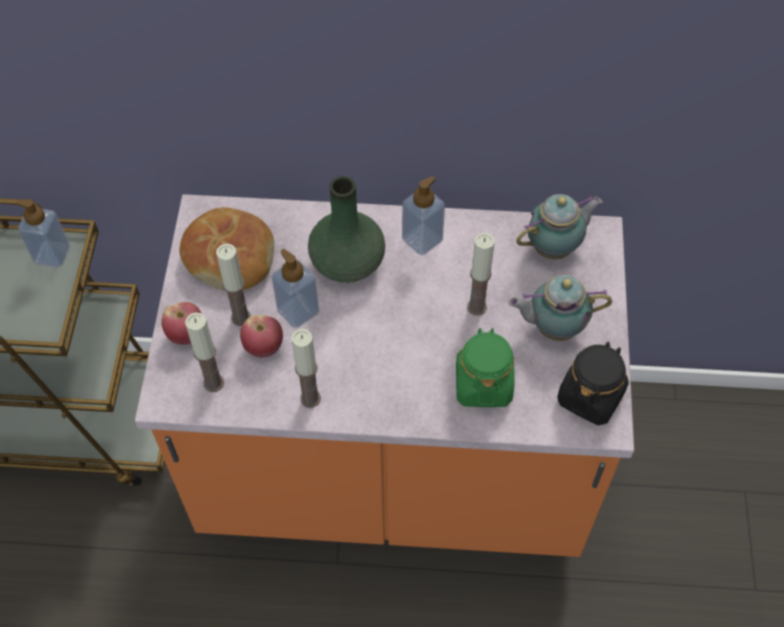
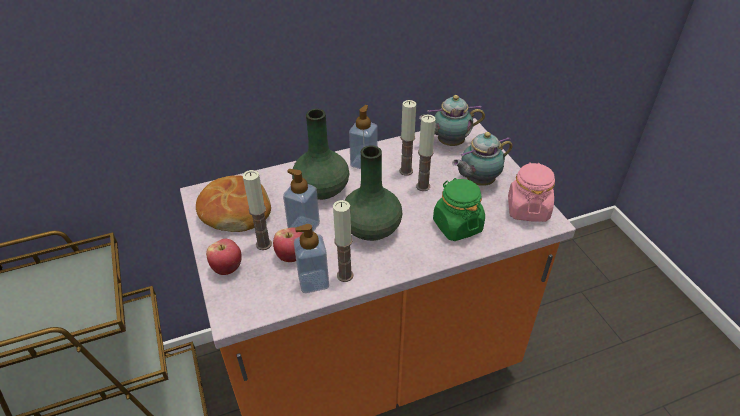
camera: 25 degrees left, 15 degrees down
soap dispenser [16,199,70,267] -> soap dispenser moved to [294,224,329,293]
candle [185,312,224,392] -> candle moved to [399,100,416,176]
teapot [516,194,603,260] -> teapot turned 135 degrees counterclockwise [419,95,485,146]
black jar [557,341,629,425] -> pink jar [508,162,555,222]
none -> green vase [344,145,402,241]

